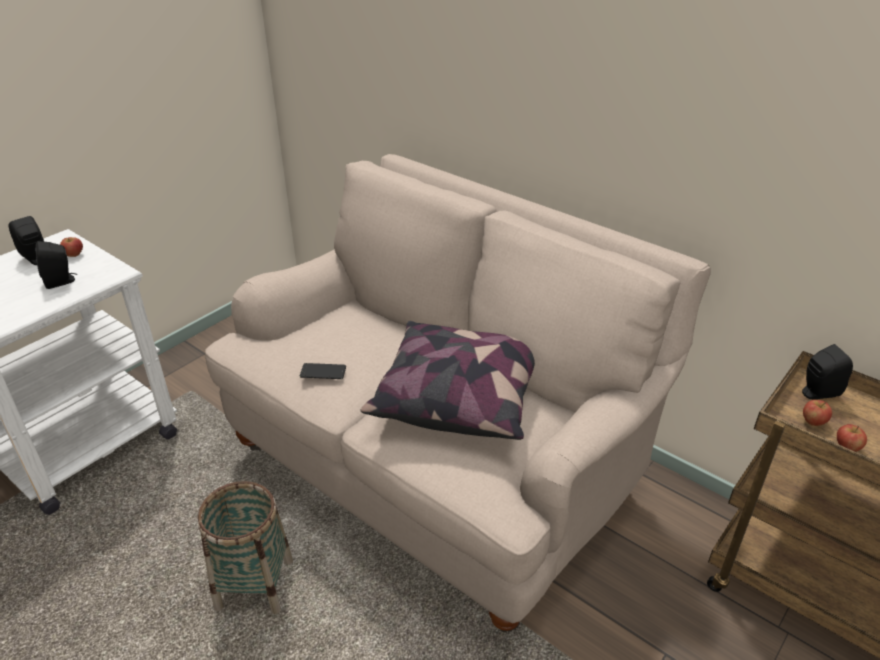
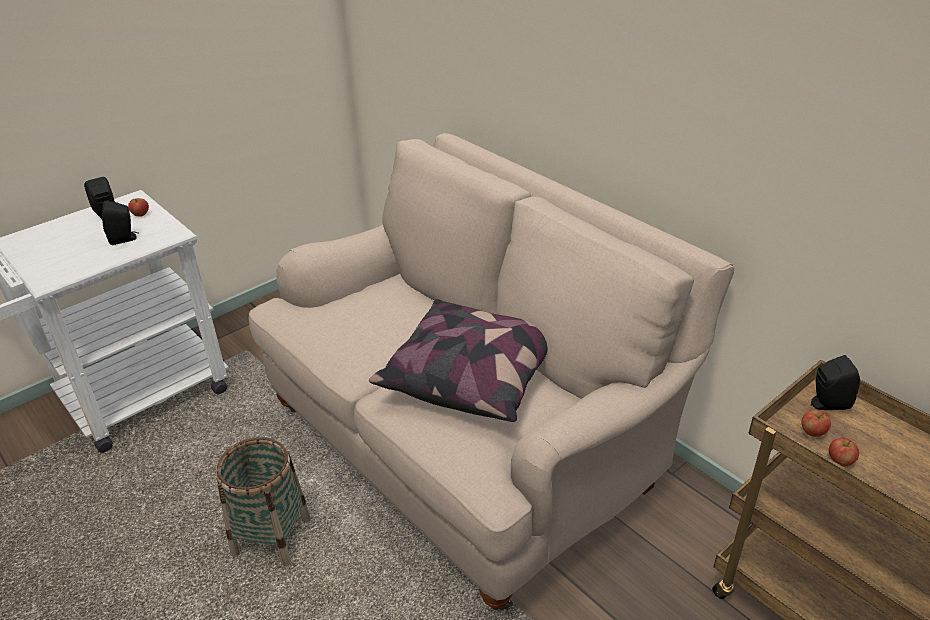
camera: 10 degrees right, 0 degrees up
phone [300,363,346,379] -> none

